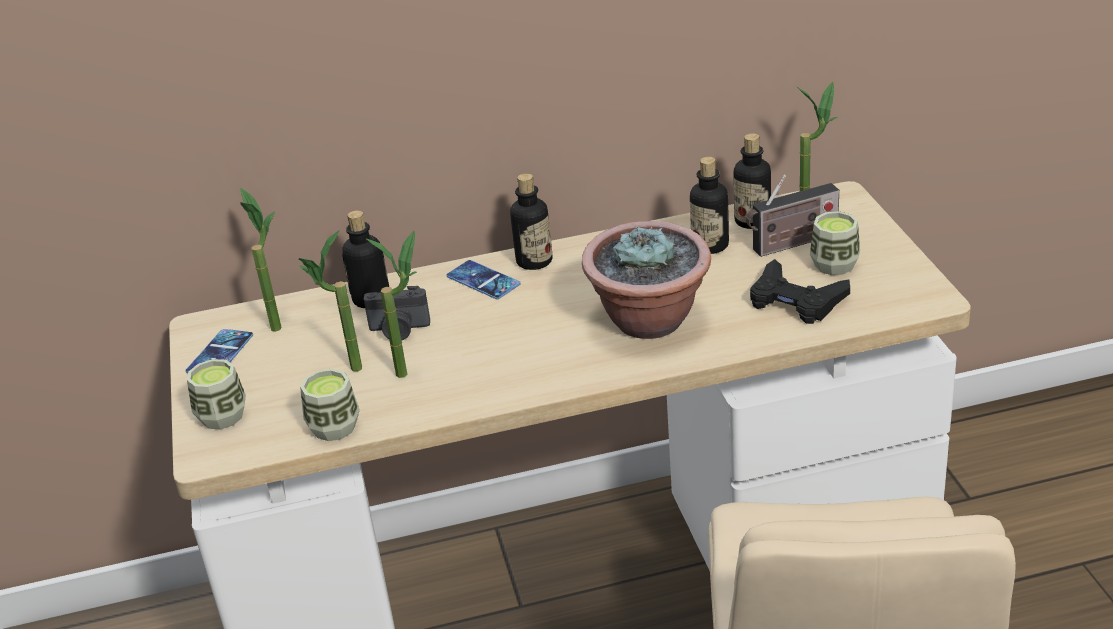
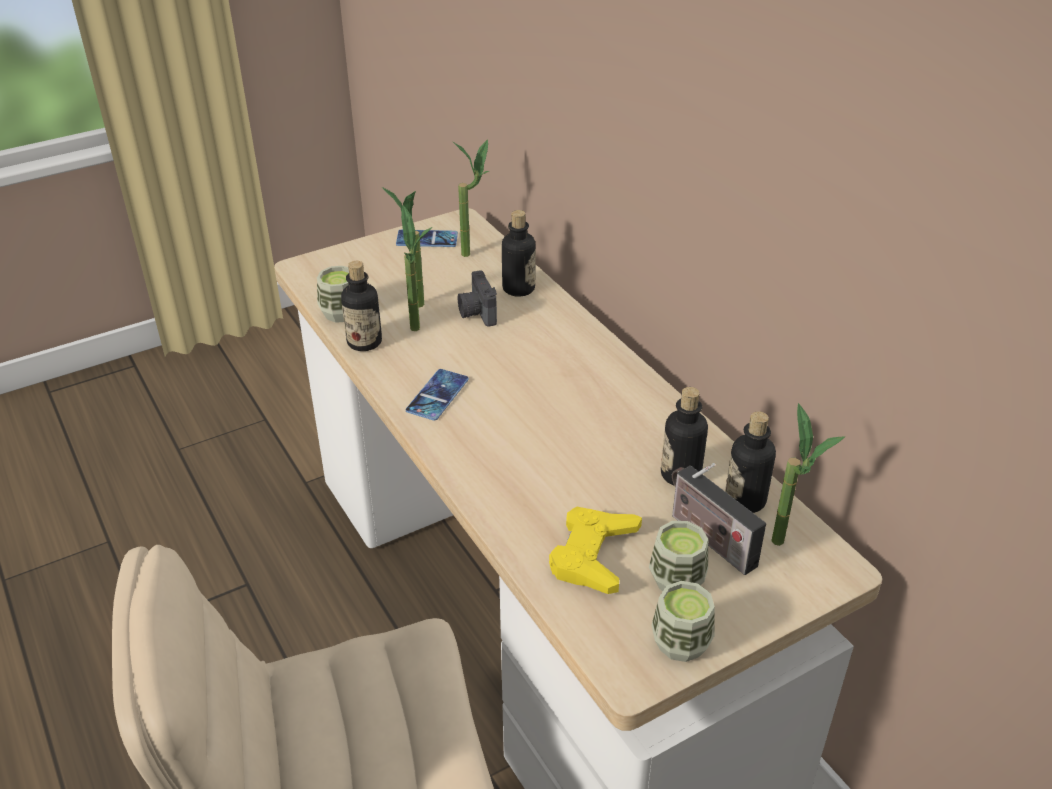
camera: 70 degrees right, 5 degrees up
cup [187,359,246,430] -> cup moved to [651,581,715,662]
phone [446,260,521,299] -> phone moved to [406,369,469,421]
bottle [510,173,552,270] -> bottle moved to [341,261,382,351]
potted plant [582,221,711,339] -> none
black game controller [750,259,850,324] -> yellow game controller [549,506,642,594]

